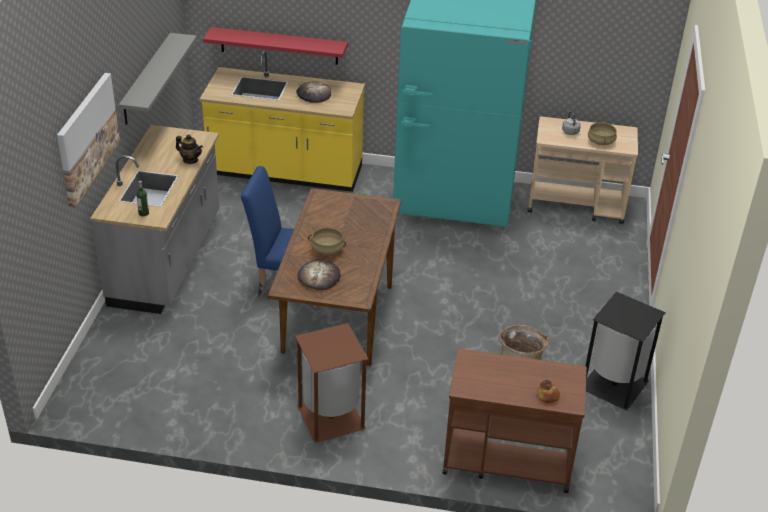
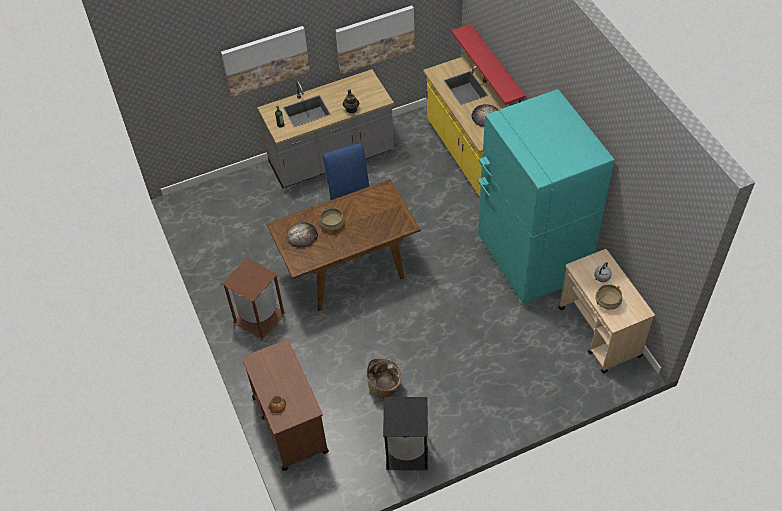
camera: 60 degrees right, 15 degrees up
grey shelf [119,33,197,125] -> picture [335,5,415,74]

